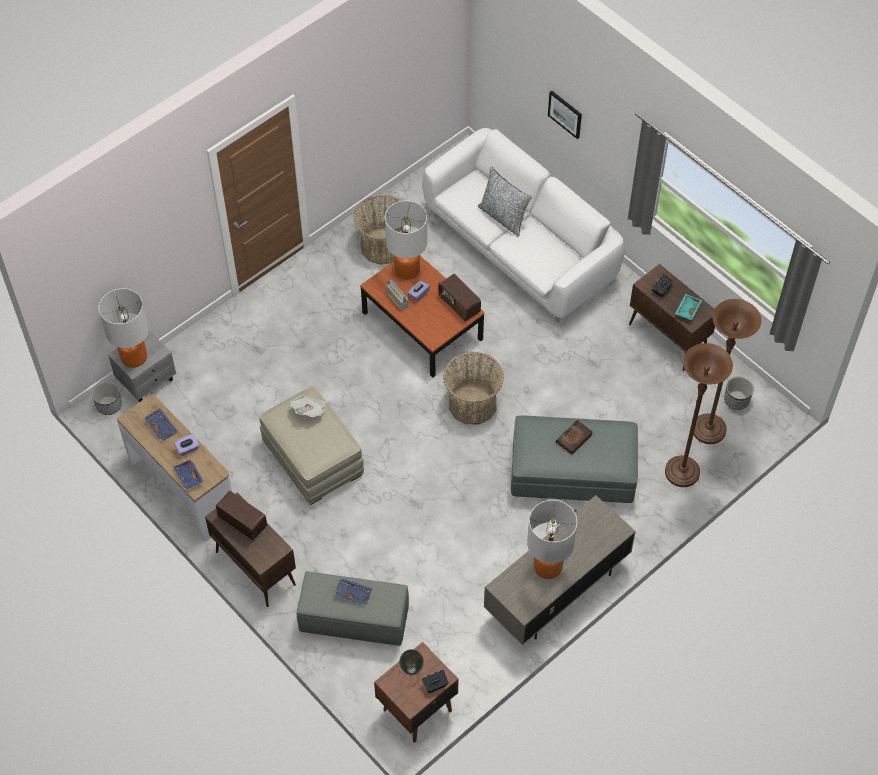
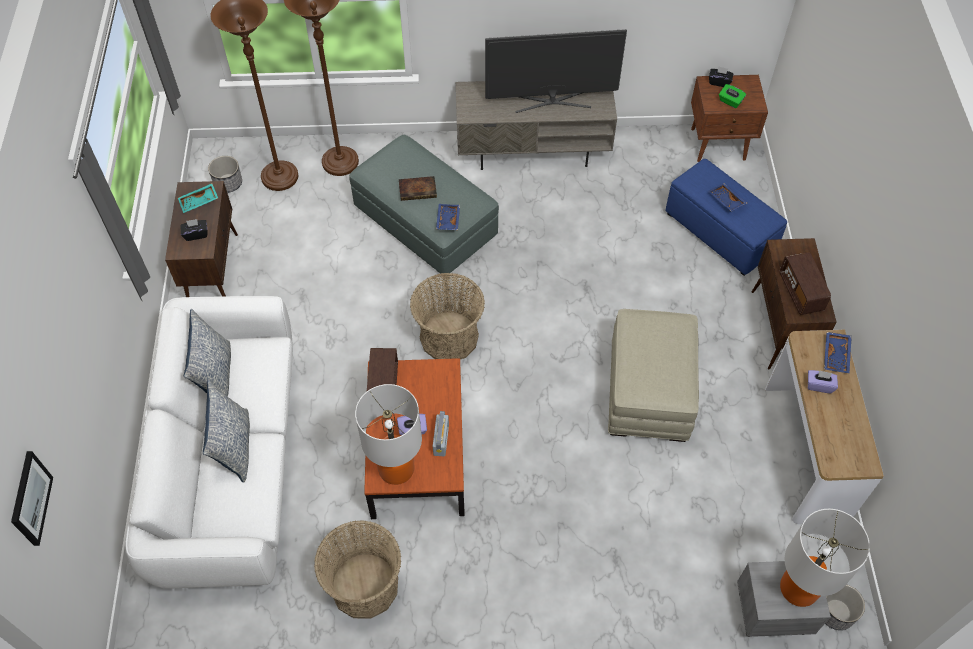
camera: 140 degrees left, 0 degrees up
blue tray [144,408,178,442] -> blue tray moved to [436,204,460,230]
newspaper [290,396,326,417] -> none
grey ottoman [297,571,409,646] -> blue ottoman [665,159,787,276]
vase [399,649,424,676] -> green tissue box [719,84,746,108]
table lamp [527,500,577,579] -> television [485,29,627,113]
picture [548,90,582,139] -> picture moved to [11,451,53,546]
none -> pillow [184,309,231,397]

